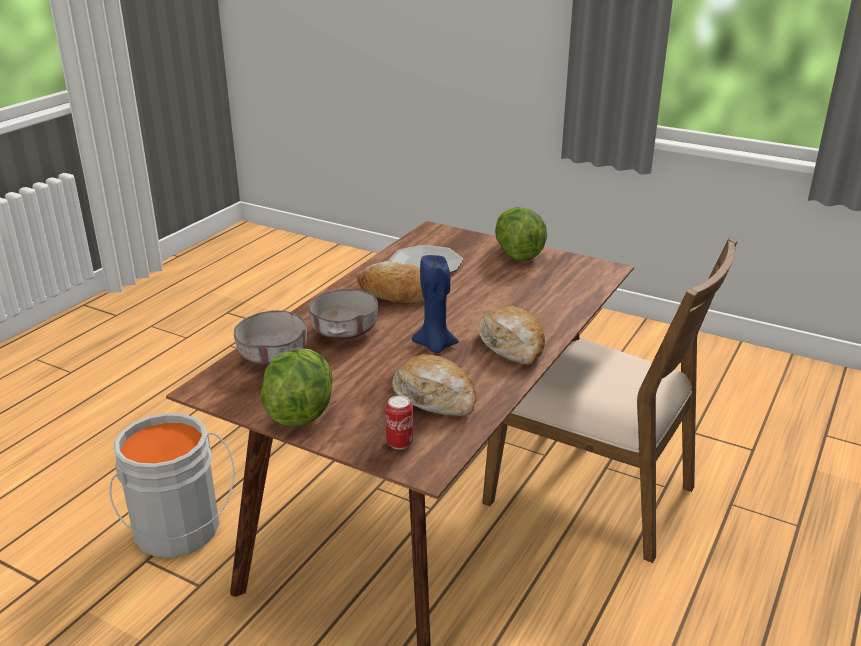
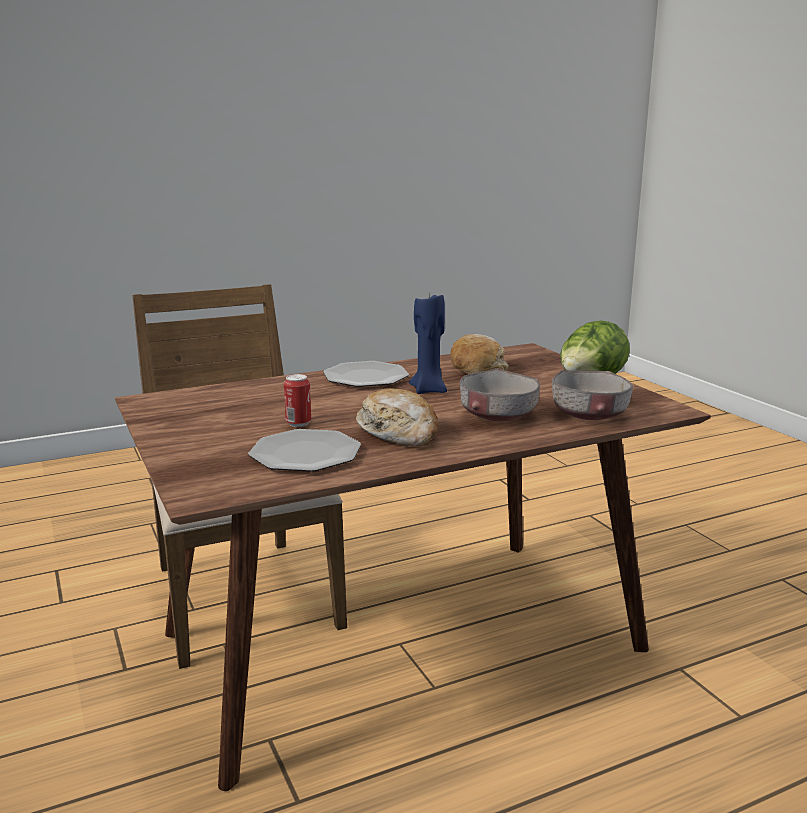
camera: 145 degrees left, 10 degrees down
grey bucket [109,413,235,558] -> none
can [386,395,413,450] -> can moved to [284,374,311,427]
bread [479,306,545,365] -> plate [323,361,409,387]
lettuce [495,207,547,261] -> none

